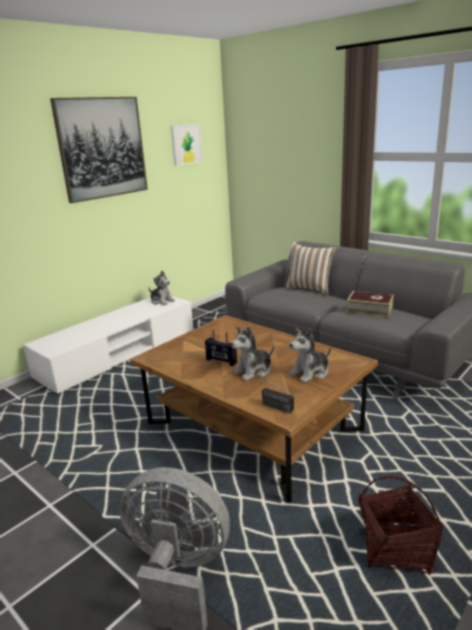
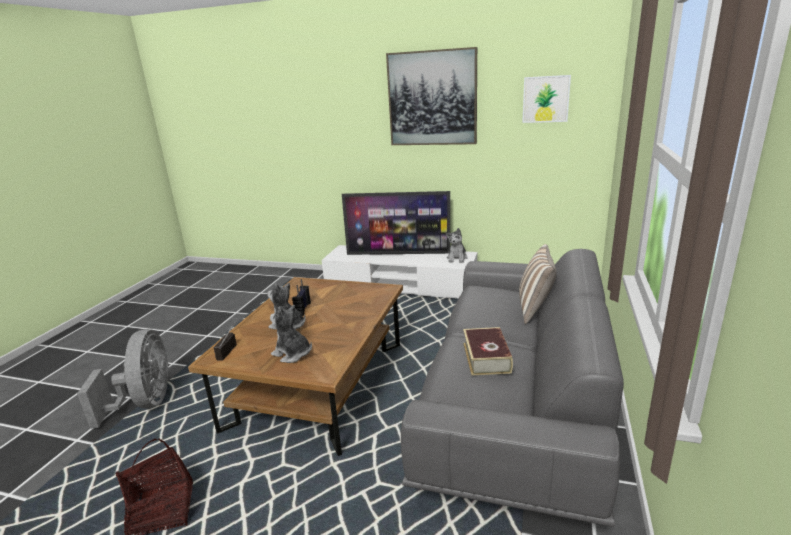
camera: 65 degrees right, 0 degrees up
none -> television [342,191,450,255]

